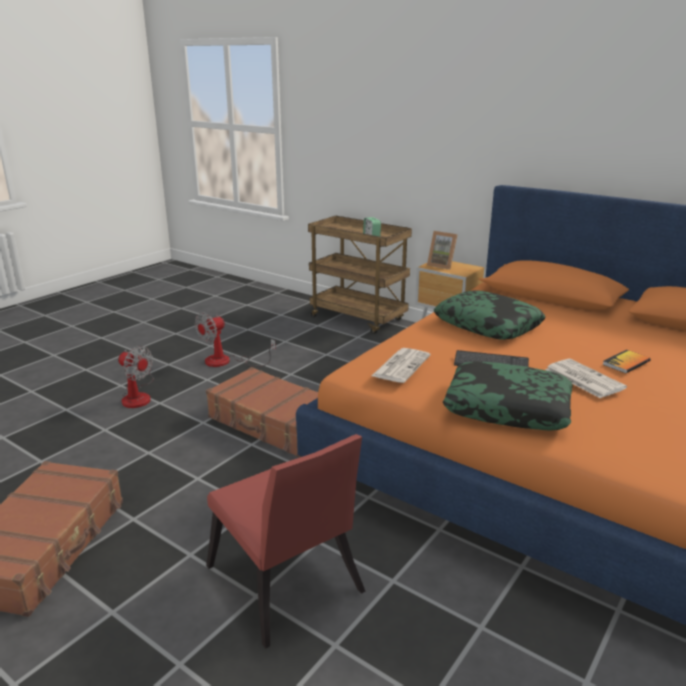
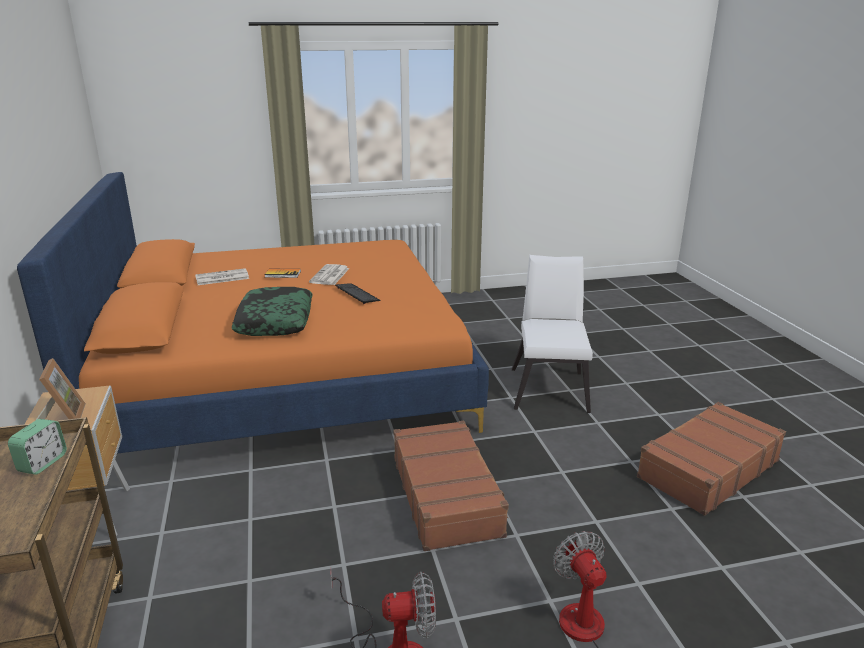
camera: 140 degrees left, 0 degrees up
red chair [206,434,365,649] -> white chair [512,255,593,413]
newspaper [372,348,430,383] -> newspaper moved to [195,268,249,285]
pillow [443,361,573,431] -> none

